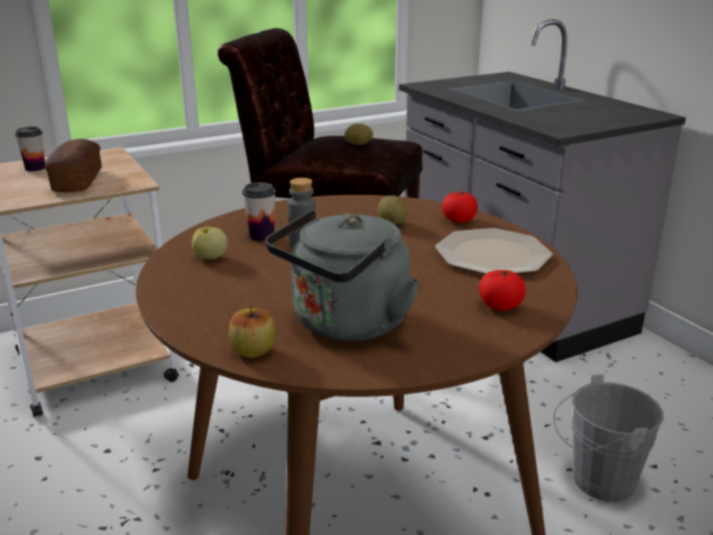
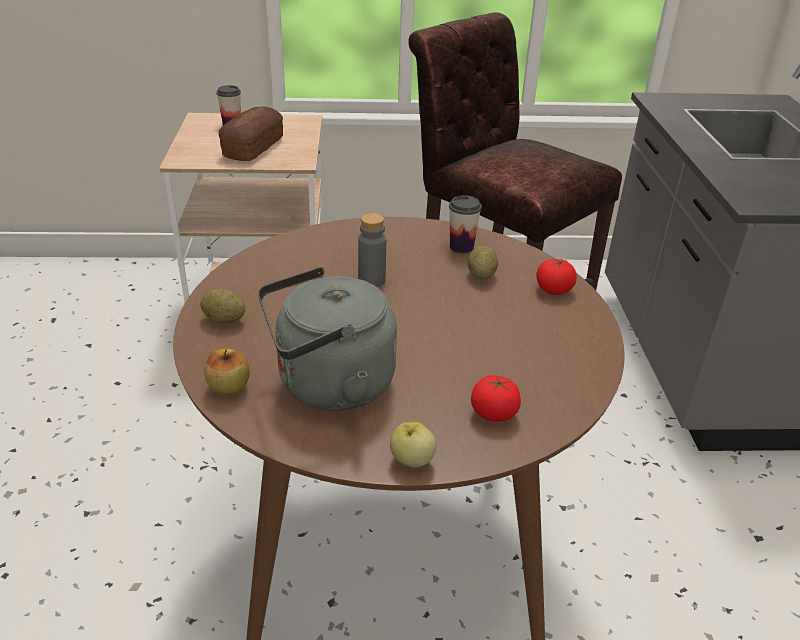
camera: 25 degrees right, 10 degrees up
apple [192,227,228,259] -> apple moved to [390,422,436,468]
cup [242,182,276,241] -> cup moved to [449,195,482,253]
potato [344,124,373,145] -> potato moved to [200,289,245,323]
plate [435,228,553,275] -> none
grey bucket [554,374,664,502] -> none

